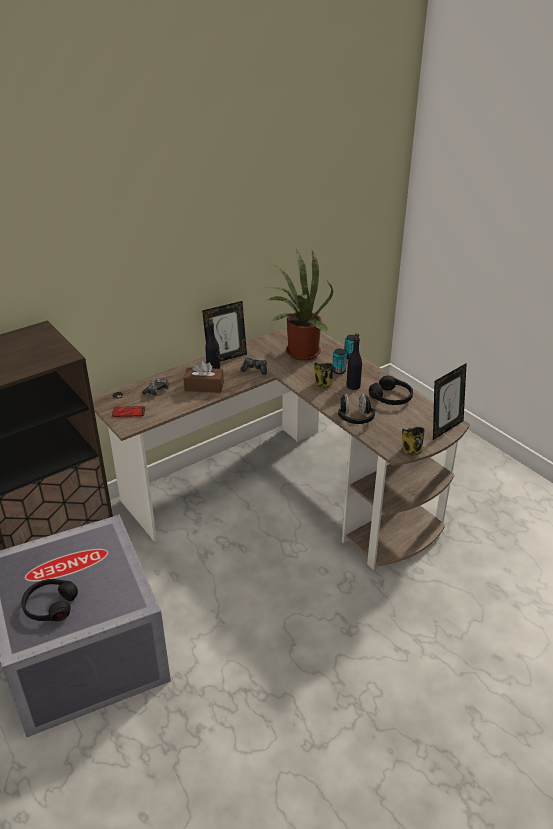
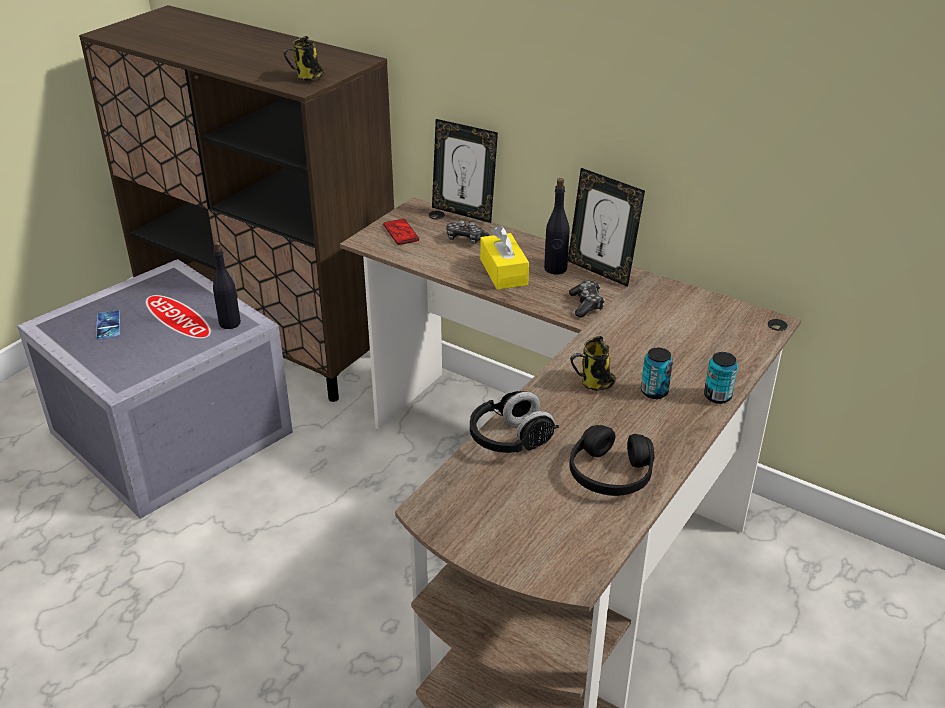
camera: 70 degrees right, 0 degrees up
black headphones [21,579,78,621] -> phone [96,310,120,340]
brown tissue box [183,361,224,393] -> yellow tissue box [480,226,529,290]
potted plant [266,249,333,361] -> none
black bottle [346,333,362,390] -> black bottle moved to [213,242,241,329]
mug [402,427,425,455] -> mug moved to [283,36,325,81]
picture frame [433,363,467,440] -> picture frame moved to [432,119,498,223]

